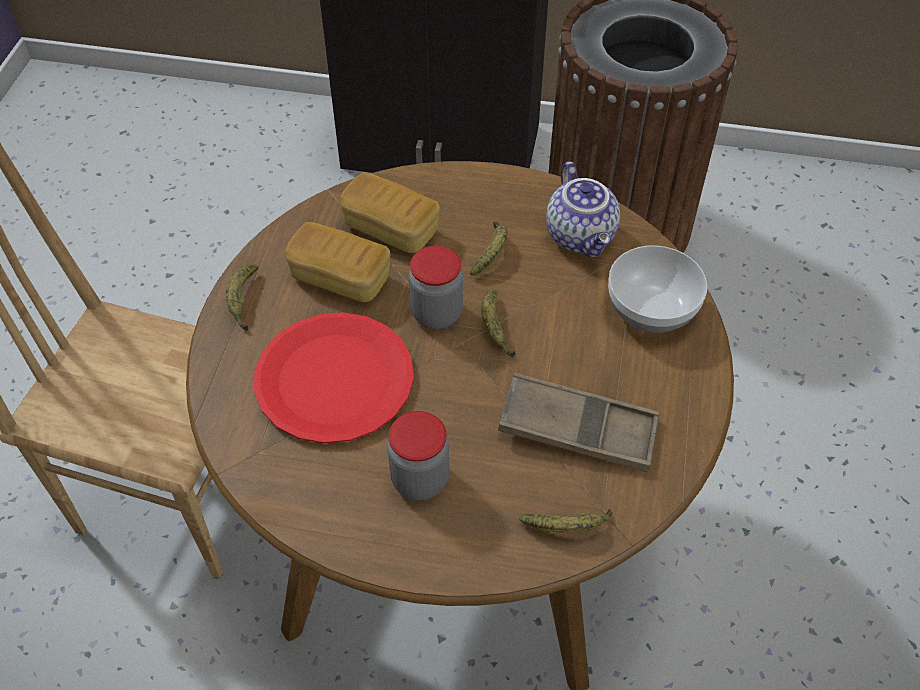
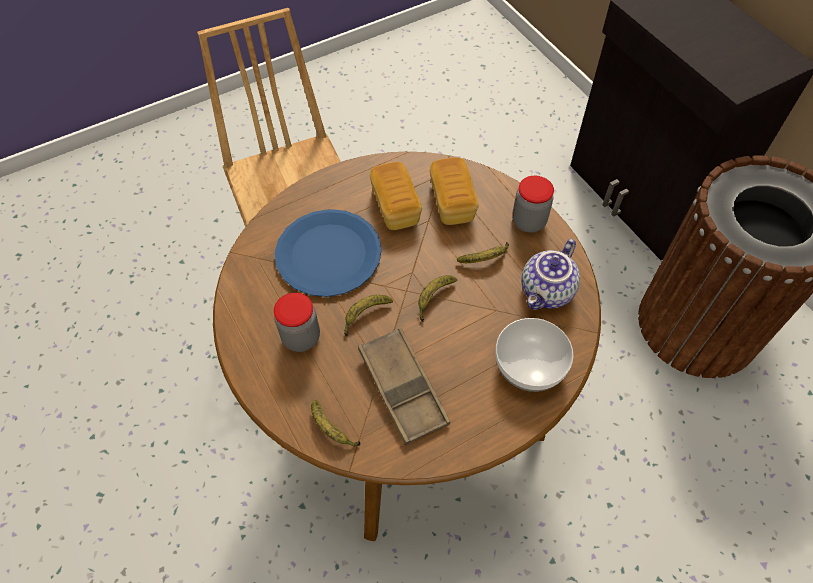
camera: 50 degrees right, 5 degrees up
banana [226,264,258,331] -> banana moved to [344,295,393,337]
red plate [254,312,414,443] -> blue plate [275,209,382,297]
jar [409,246,463,329] -> jar moved to [512,176,554,233]

